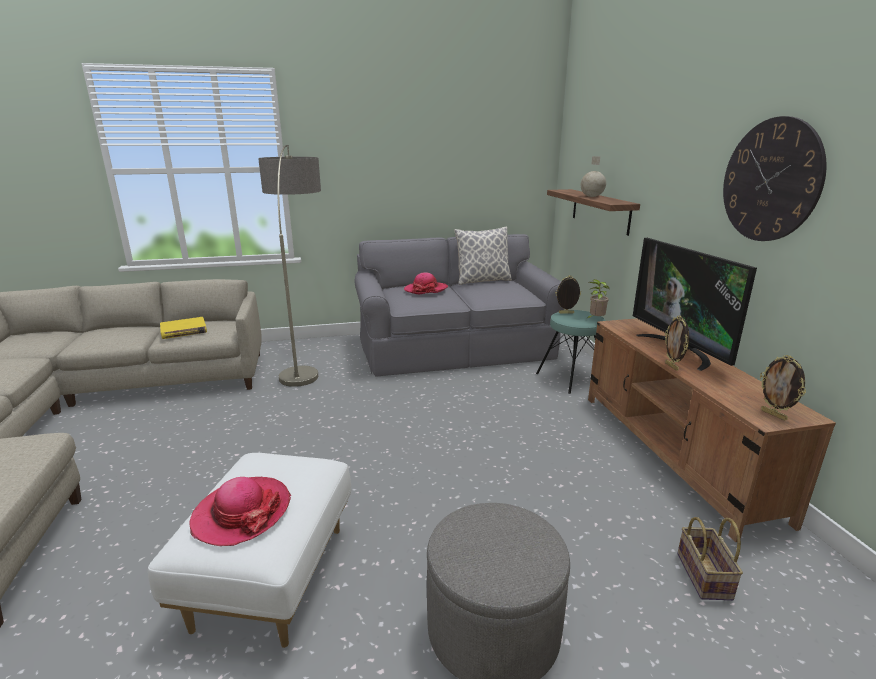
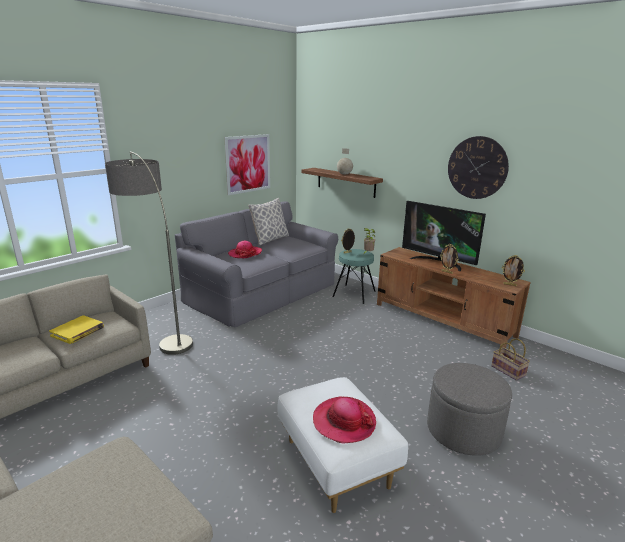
camera: 35 degrees left, 0 degrees up
none -> picture [224,134,270,195]

